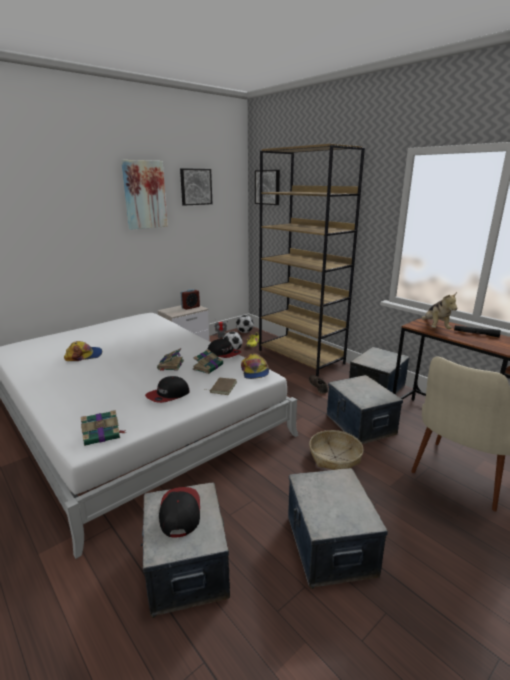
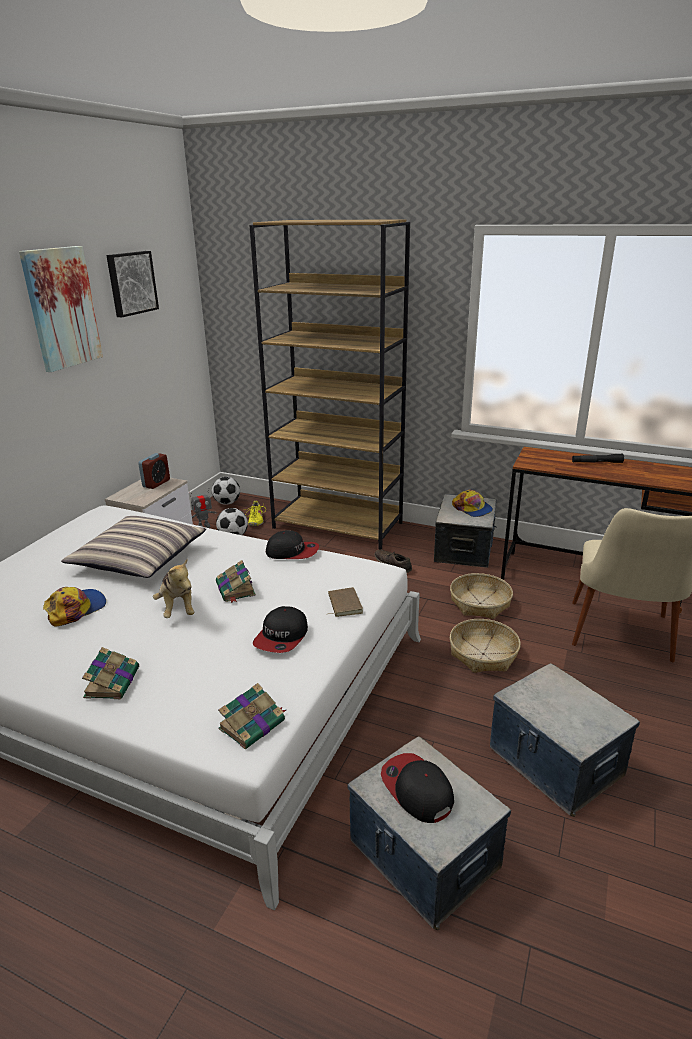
camera: 25 degrees left, 5 degrees up
book [192,349,223,374] -> book moved to [82,647,139,700]
cap [241,354,269,379] -> cap moved to [452,490,493,517]
picture [255,170,280,205] -> none
storage box [327,375,403,444] -> basket [450,573,513,619]
plush toy [422,292,457,329] -> plush toy moved to [153,559,194,618]
none -> pillow [61,516,206,578]

